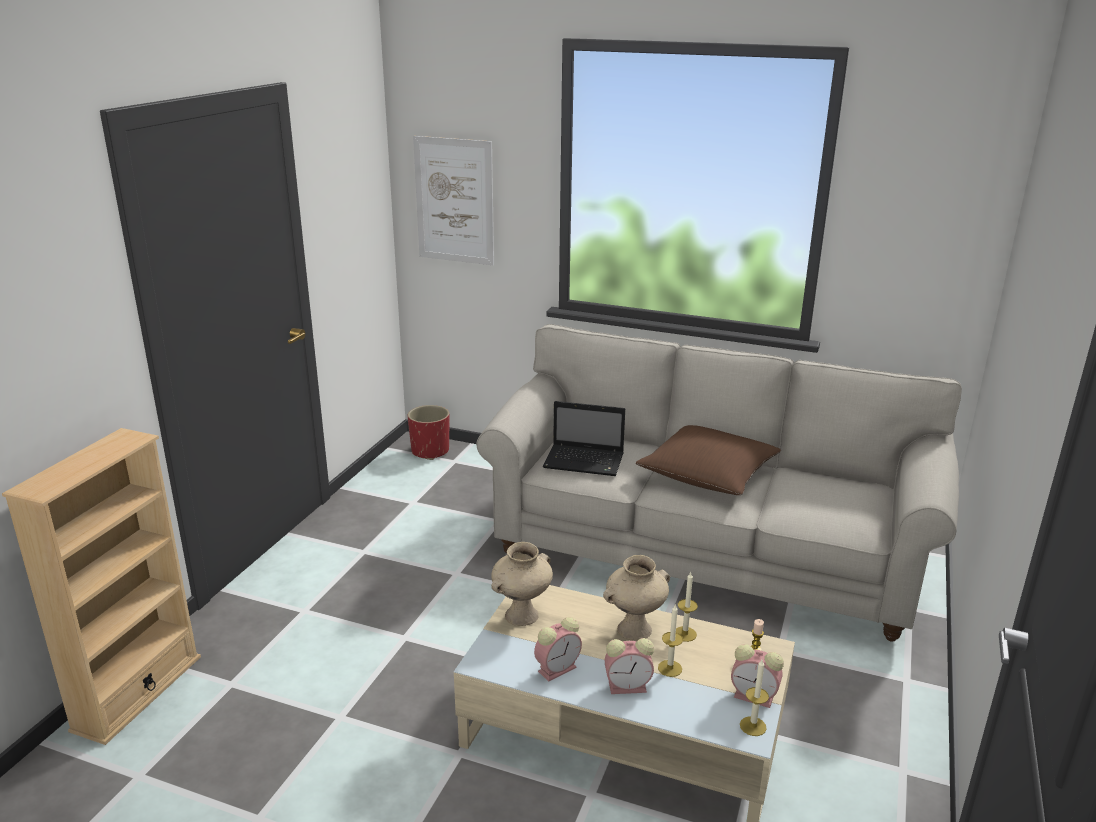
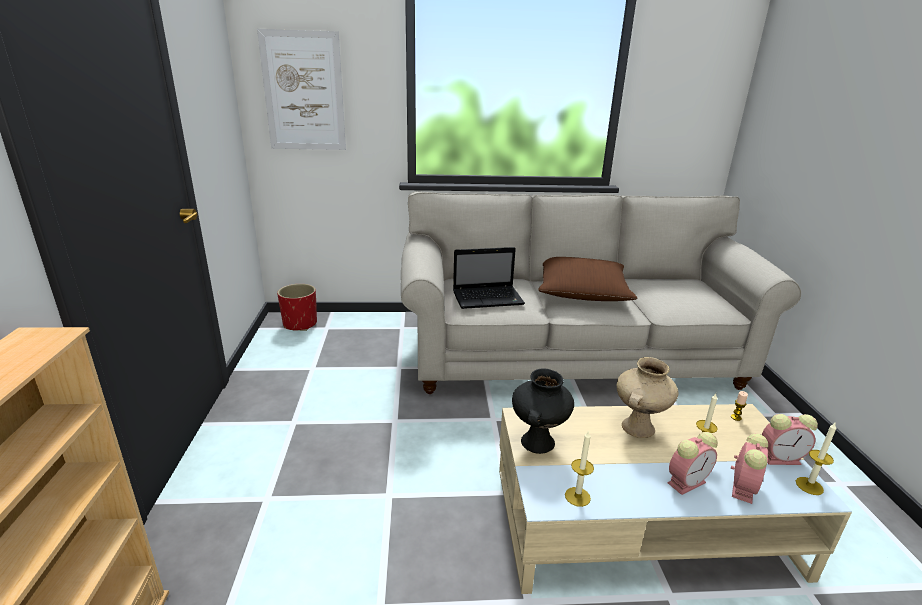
camera: 25 degrees left, 0 degrees up
beige vase [491,542,553,626] -> black vase [512,368,574,454]
alarm clock [534,617,582,682] -> alarm clock moved to [731,433,768,504]
candle [676,572,698,642] -> candle moved to [565,430,594,507]

